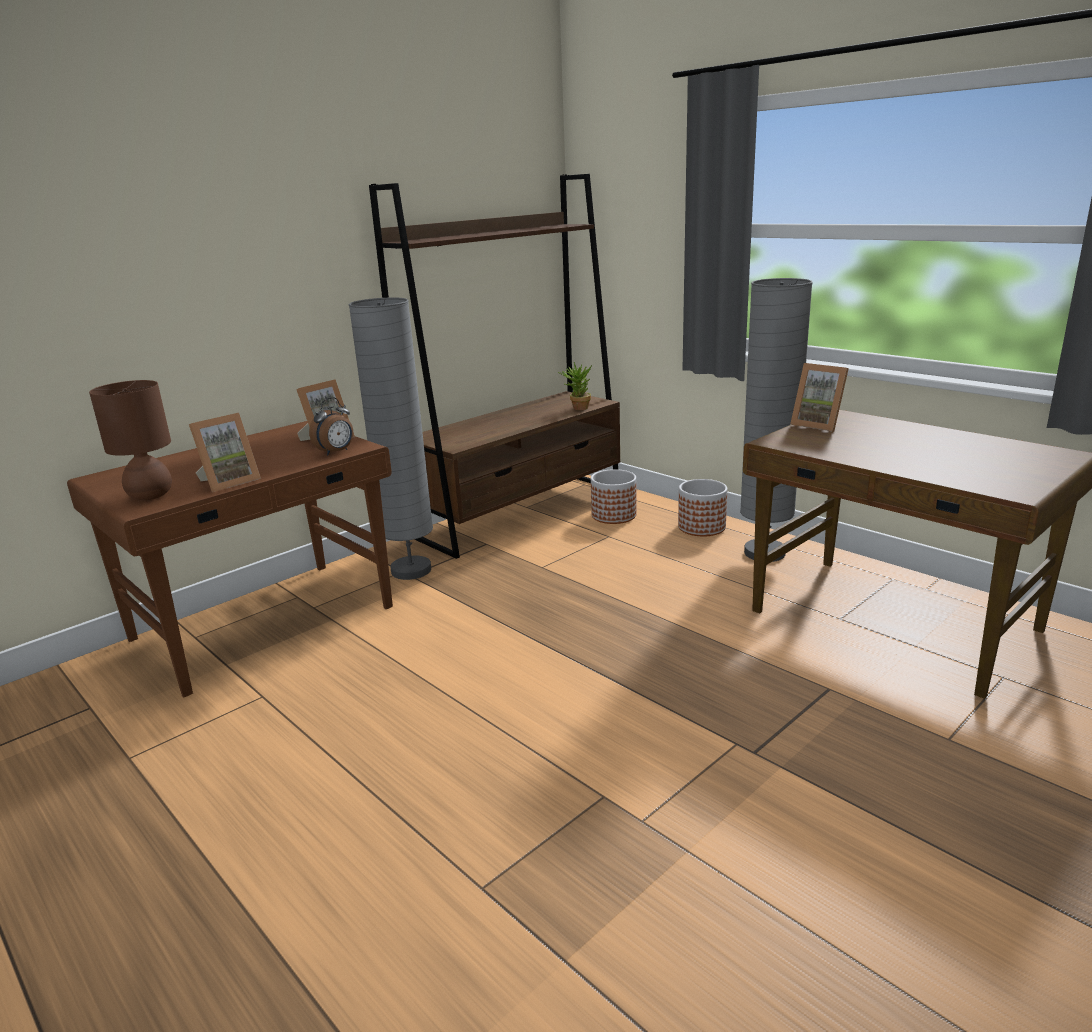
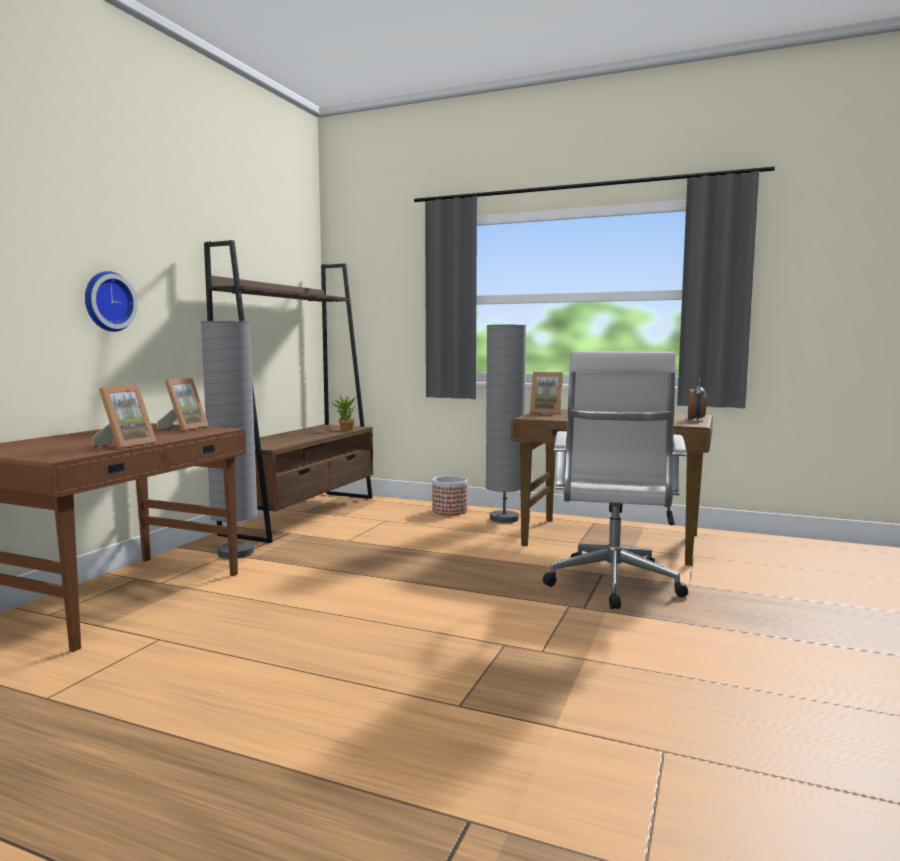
camera: 25 degrees left, 15 degrees down
brown table lamp [89,380,172,500] -> none
alarm clock [309,397,353,455] -> alarm clock moved to [688,379,707,421]
planter [591,469,636,524] -> none
none -> wall clock [85,271,138,332]
none -> white office chair [543,351,688,609]

